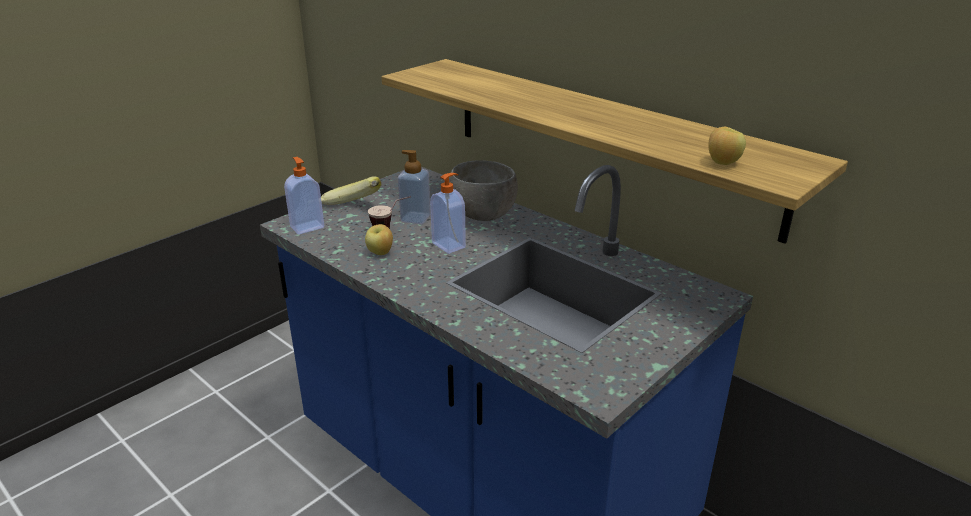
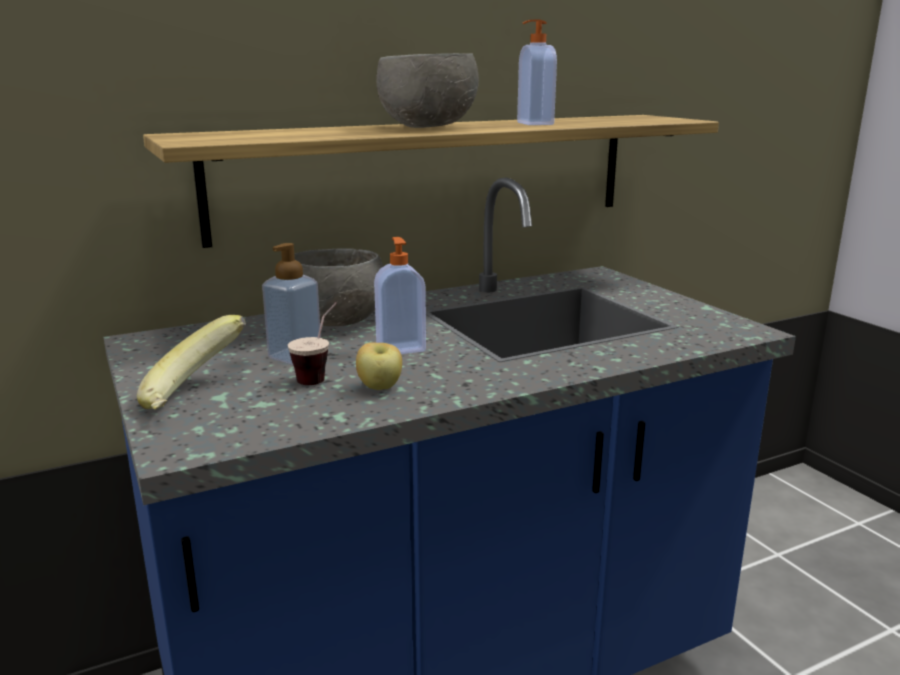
camera: 70 degrees left, 10 degrees down
soap dispenser [284,157,324,235] -> soap dispenser moved to [517,20,557,125]
apple [708,127,746,165] -> none
none -> grey bowl [376,53,479,128]

